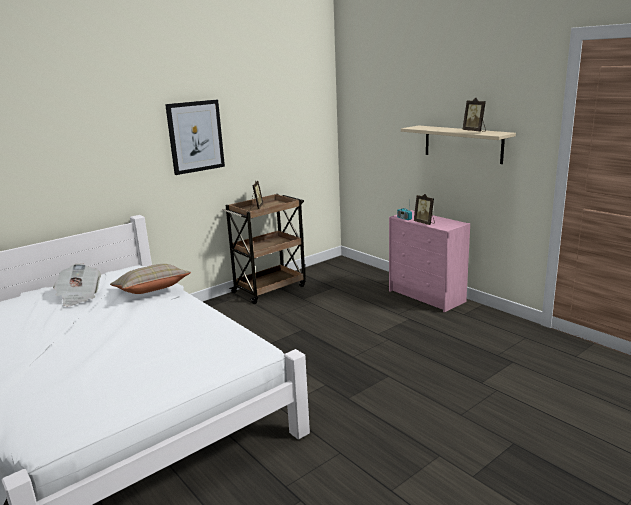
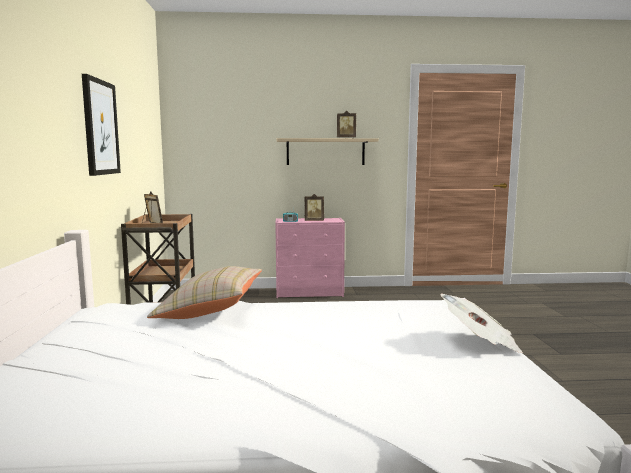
camera: 55 degrees left, 10 degrees down
newspaper [53,263,101,307] -> newspaper moved to [441,294,523,353]

